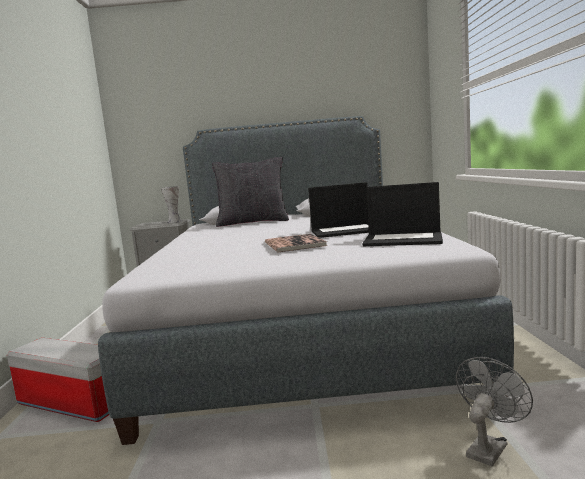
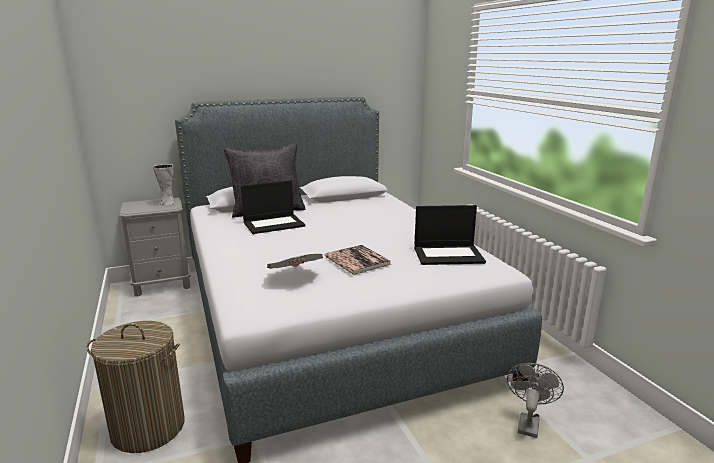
camera: 20 degrees left, 10 degrees up
storage box [7,338,109,422] -> laundry basket [87,321,185,453]
laptop [308,182,369,238] -> laptop moved to [241,180,306,234]
none -> newspaper [267,254,323,269]

